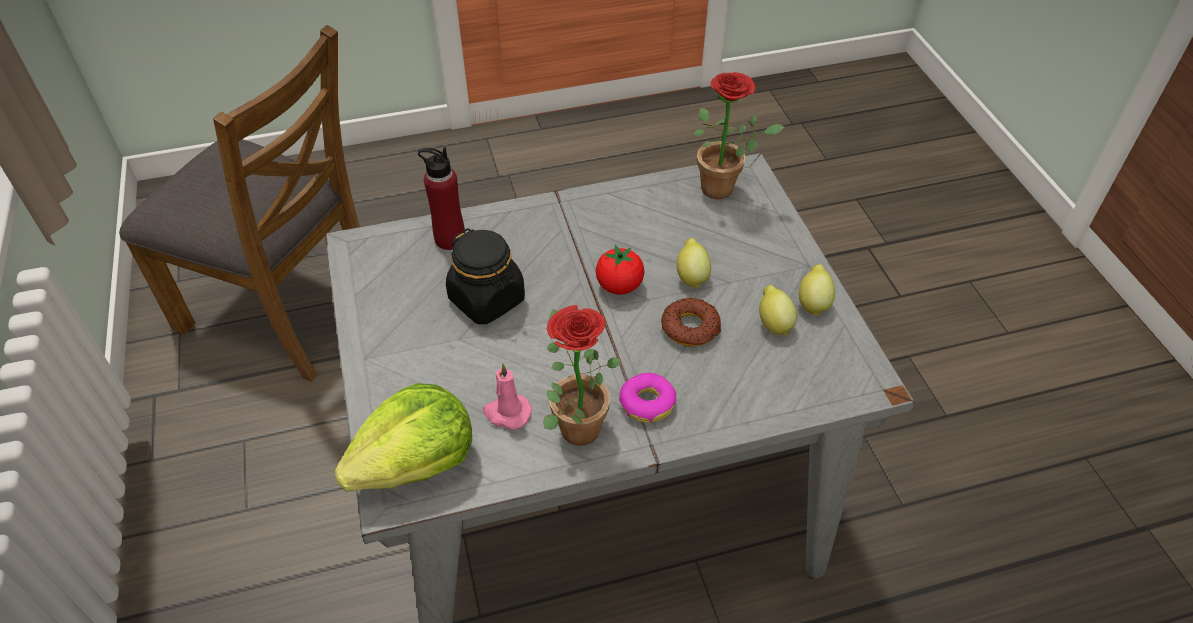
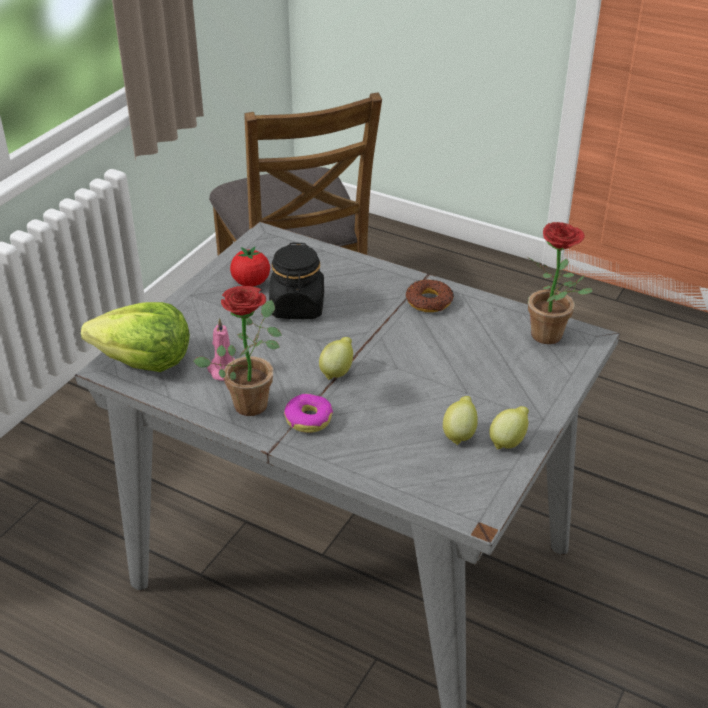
camera: 45 degrees right, 10 degrees down
red bottle [418,147,465,250] -> none
tomato [596,245,645,295] -> tomato moved to [230,246,270,287]
donut [661,298,721,346] -> donut moved to [406,280,454,312]
lemon [676,238,711,289] -> lemon moved to [319,337,353,380]

